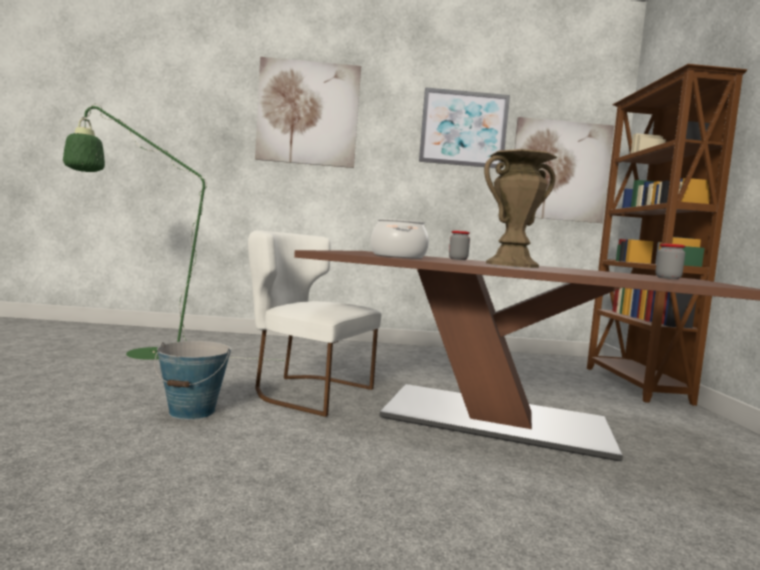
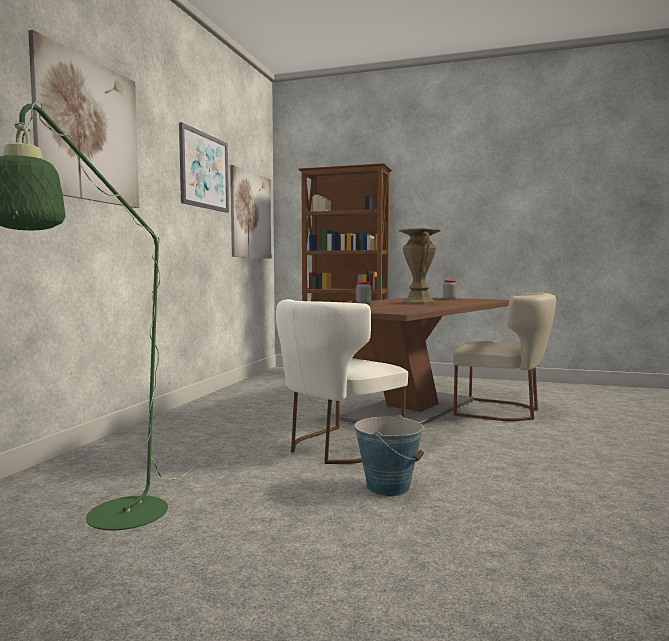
camera: 70 degrees left, 0 degrees up
cooking pot [371,219,429,259] -> none
none -> beige chair [453,293,556,421]

